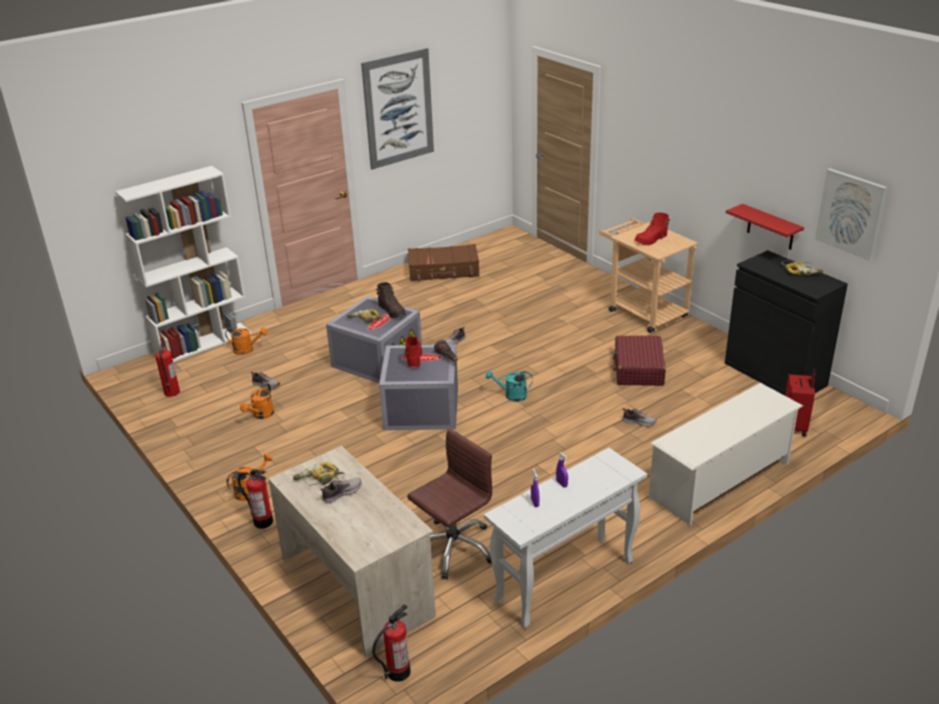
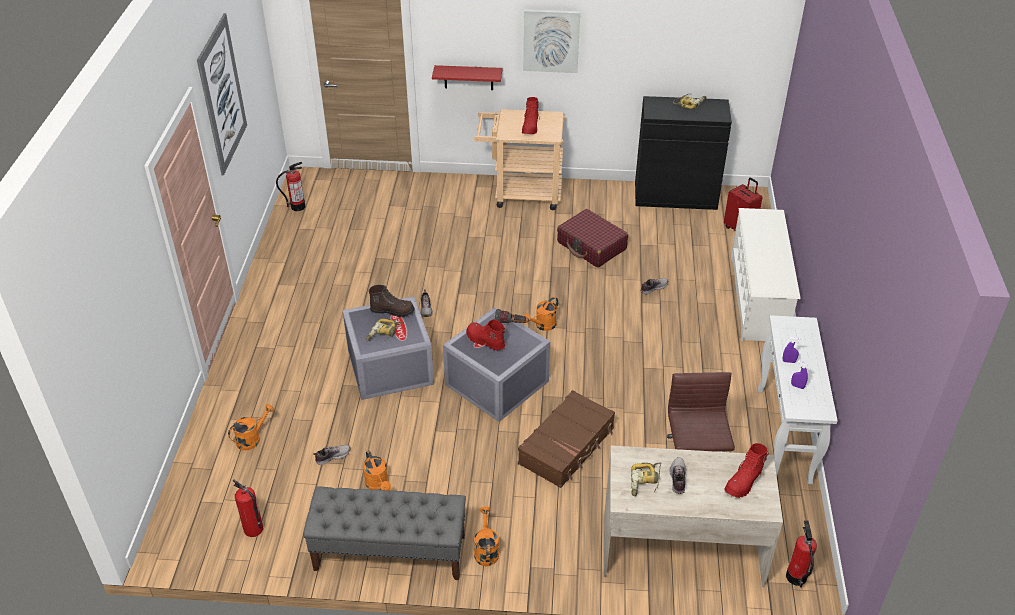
camera: 50 degrees left, 10 degrees up
white bookcase [115,166,252,362] -> none
fire extinguisher [238,469,273,529] -> fire extinguisher moved to [276,162,305,211]
brown suitcase [408,244,479,281] -> brown suitcase moved to [518,390,615,488]
turquoise watering can [486,370,533,402] -> orange watering can [524,297,559,331]
red shelf [726,204,804,250] -> red shelf moved to [432,65,503,90]
picture [815,168,887,261] -> picture moved to [523,9,580,73]
none -> grey bench [303,487,466,580]
none -> red boot [724,443,769,498]

